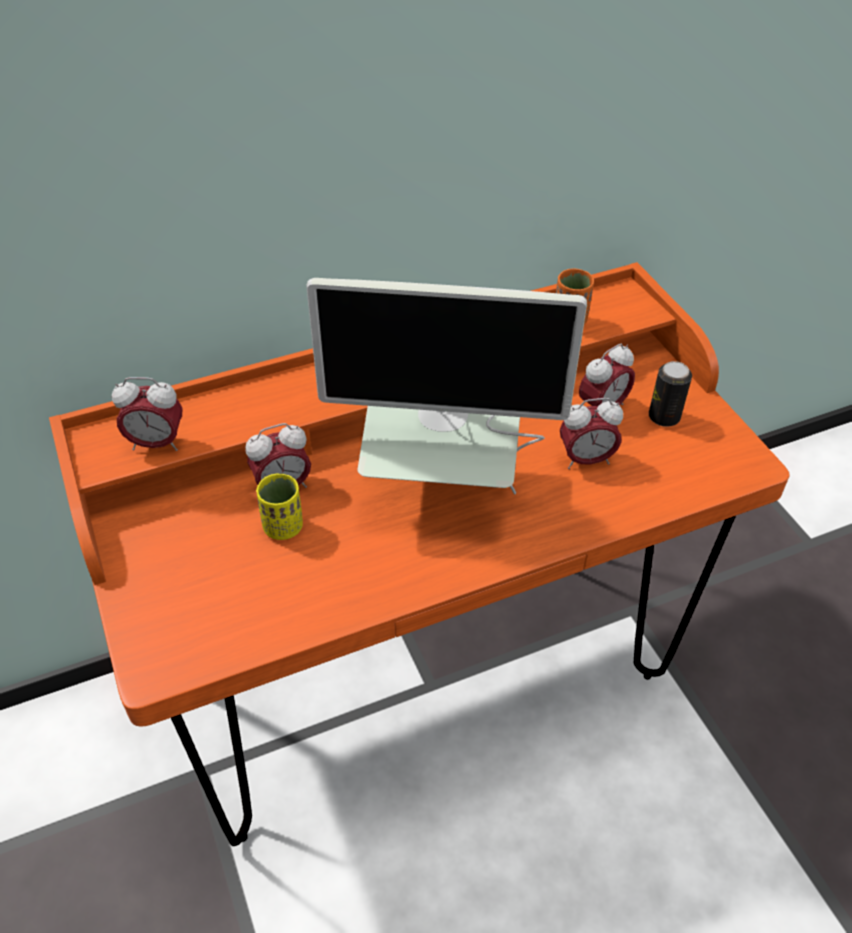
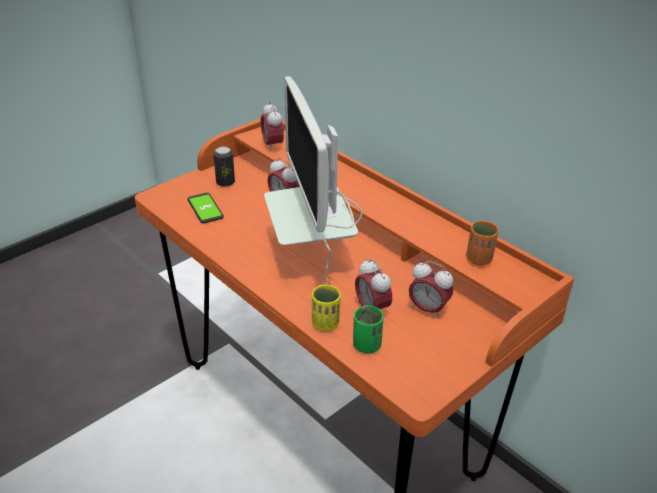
camera: 70 degrees right, 10 degrees down
yellow cup [256,473,303,540] -> yellow cup moved to [312,285,341,331]
can [649,361,692,427] -> can moved to [213,146,235,187]
none -> phone [187,193,224,223]
none -> green cup [353,306,384,353]

